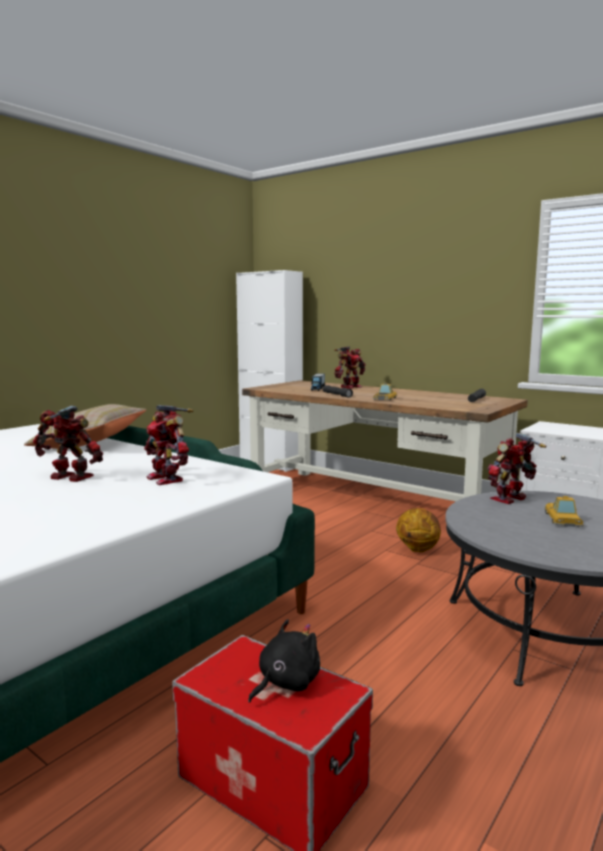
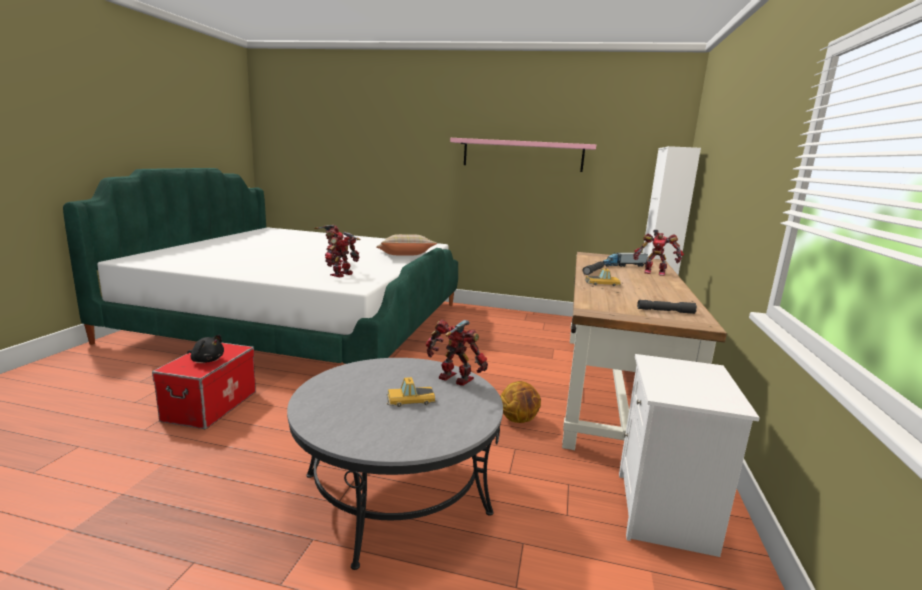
camera: 65 degrees right, 5 degrees up
none -> pink shelf [450,138,596,172]

